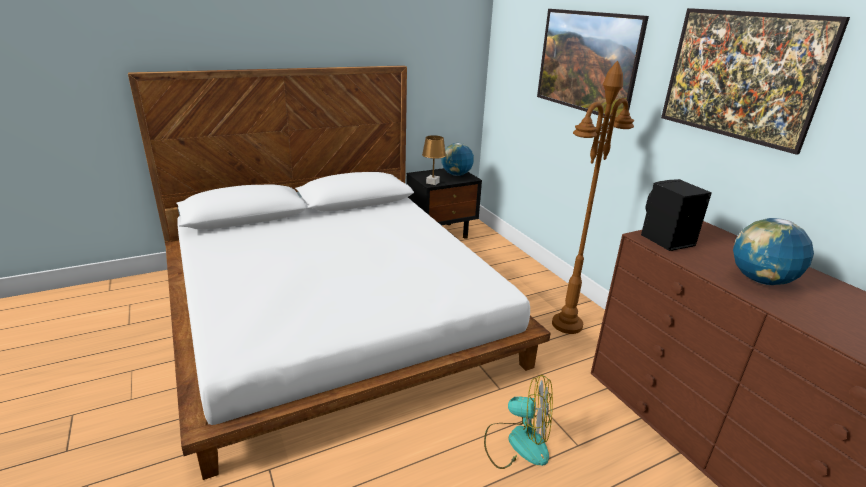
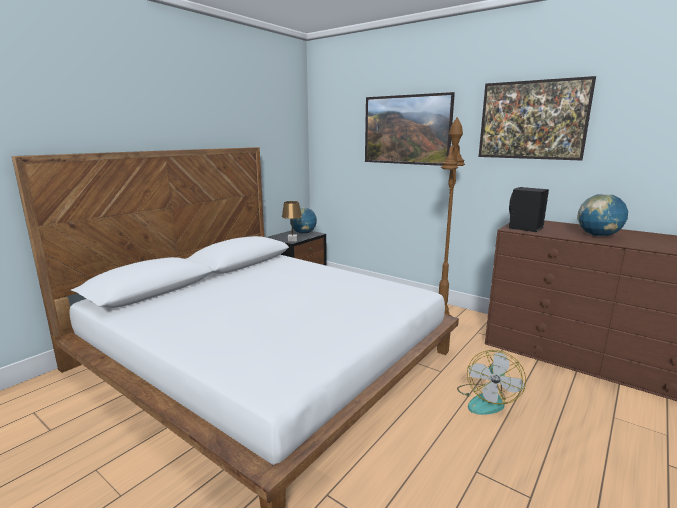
camera: 25 degrees left, 10 degrees down
fan [484,375,553,469] -> fan turned 120 degrees clockwise [457,350,526,415]

